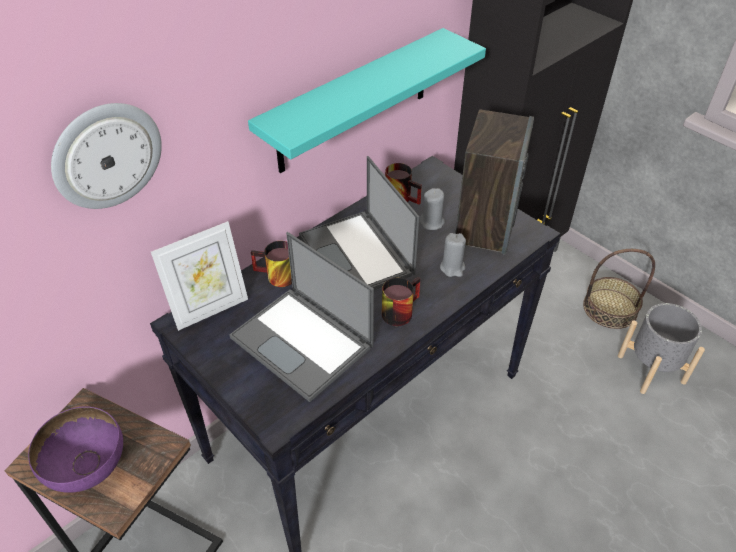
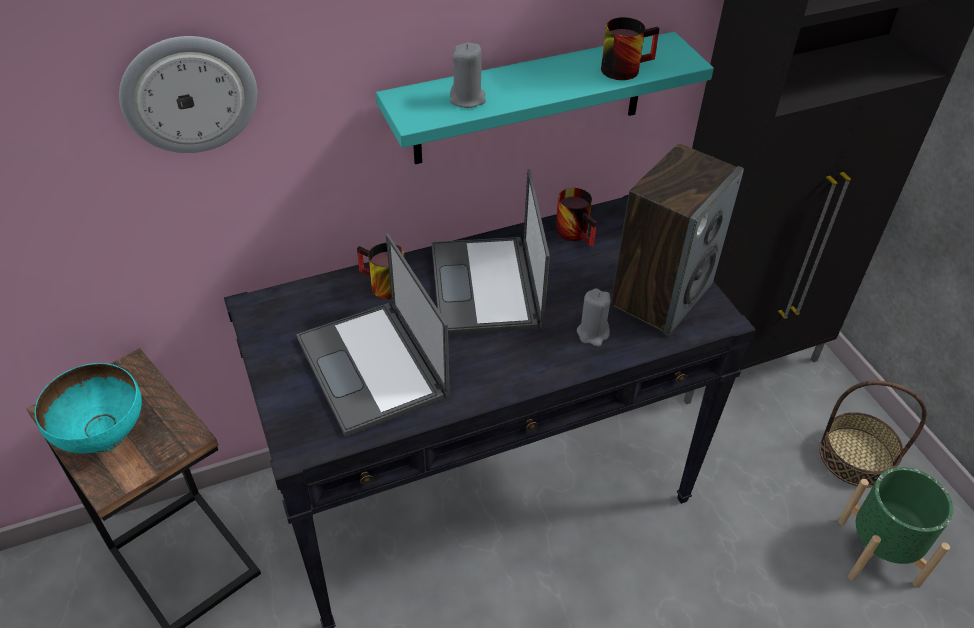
camera: 20 degrees right, 0 degrees up
purple bowl [28,406,123,493] -> turquoise bowl [35,363,142,453]
picture frame [151,221,248,331] -> none
mug [382,277,421,326] -> mug moved to [601,17,660,80]
grey candle [419,188,445,230] -> grey candle moved to [450,43,486,108]
grey planter [618,303,705,394] -> green planter [838,467,953,588]

